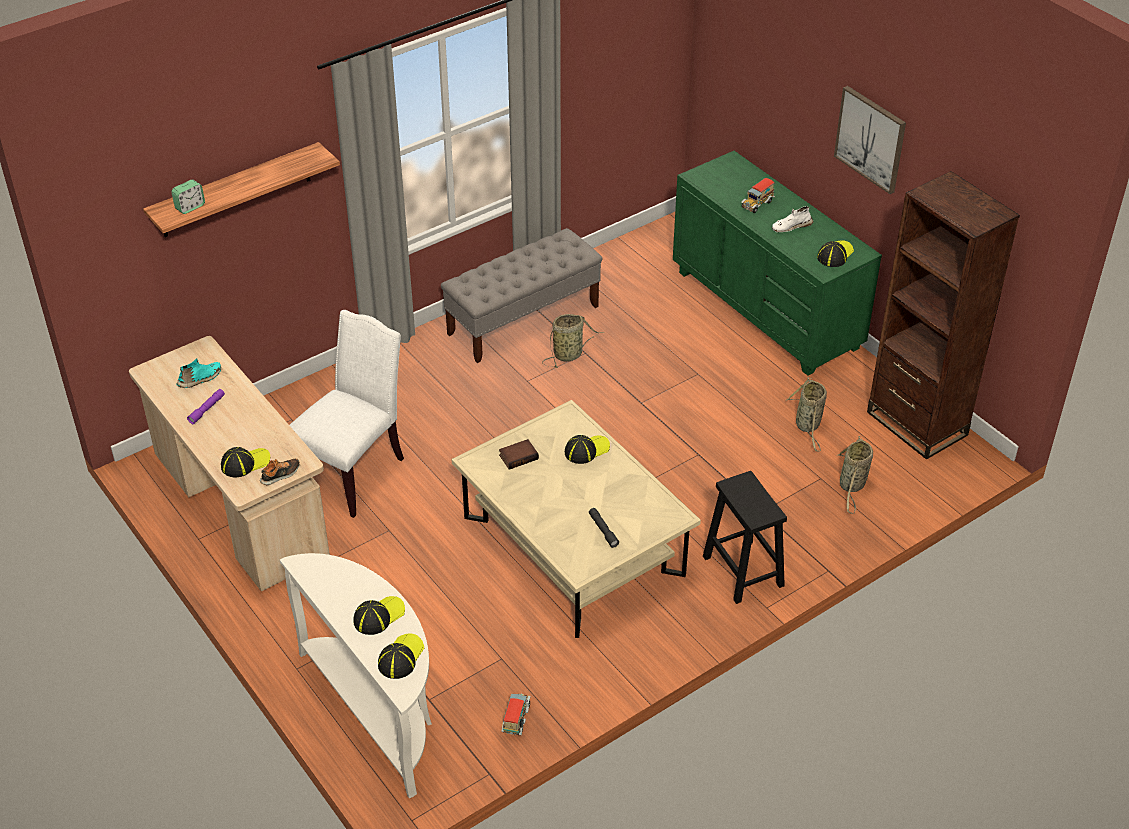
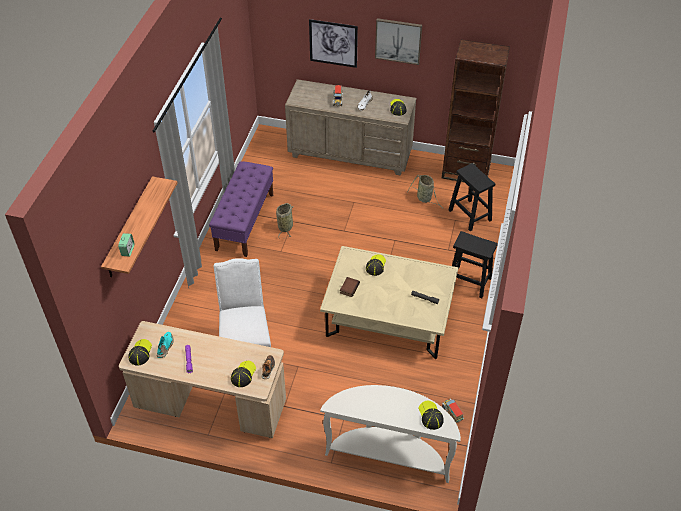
camera: 40 degrees left, 5 degrees up
cap [353,596,405,635] -> cap moved to [128,339,152,366]
grey bench [441,228,603,363] -> purple bench [209,161,273,257]
green dresser [673,151,882,376] -> beige dresser [285,79,416,176]
basket [836,436,873,514] -> black stool [449,163,495,231]
none -> picture [309,19,358,68]

